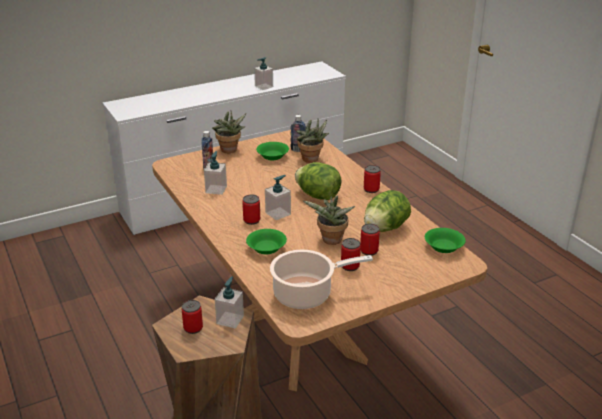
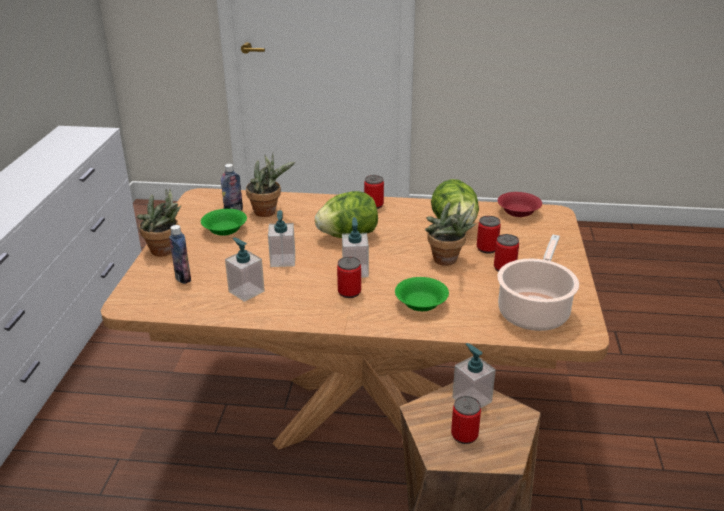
camera: 55 degrees left, 0 degrees up
soap dispenser [254,57,273,90] -> soap dispenser moved to [268,210,295,267]
green bowl [425,228,466,253] -> red bowl [498,192,542,217]

